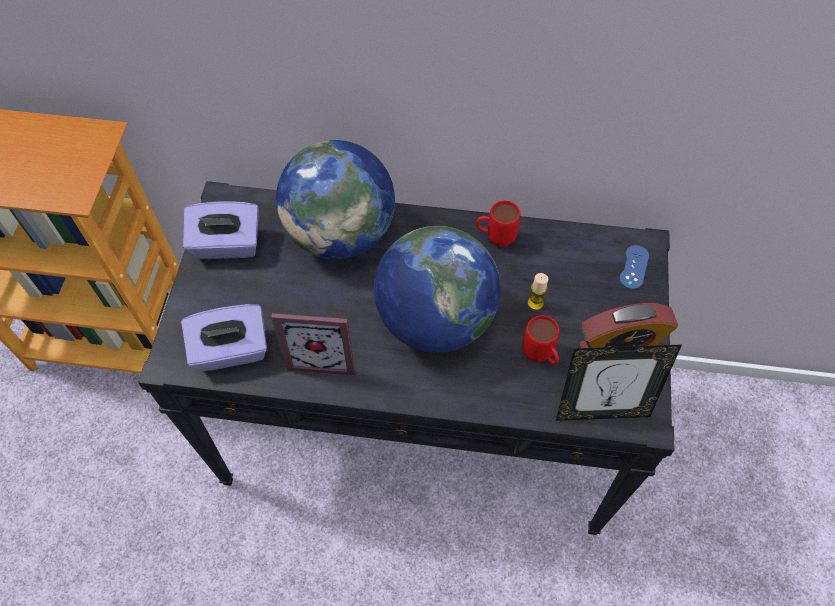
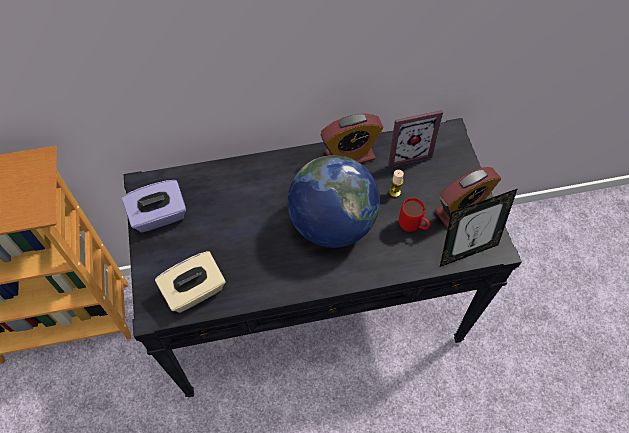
camera: 20 degrees left, 0 degrees up
purple tissue box [181,304,267,371] -> beige tissue box [155,251,225,313]
picture frame [271,313,355,376] -> picture frame moved to [388,110,443,167]
globe [276,140,395,259] -> none
red mug [476,200,520,247] -> alarm clock [321,114,383,164]
blue game controller [619,245,649,289] -> none

